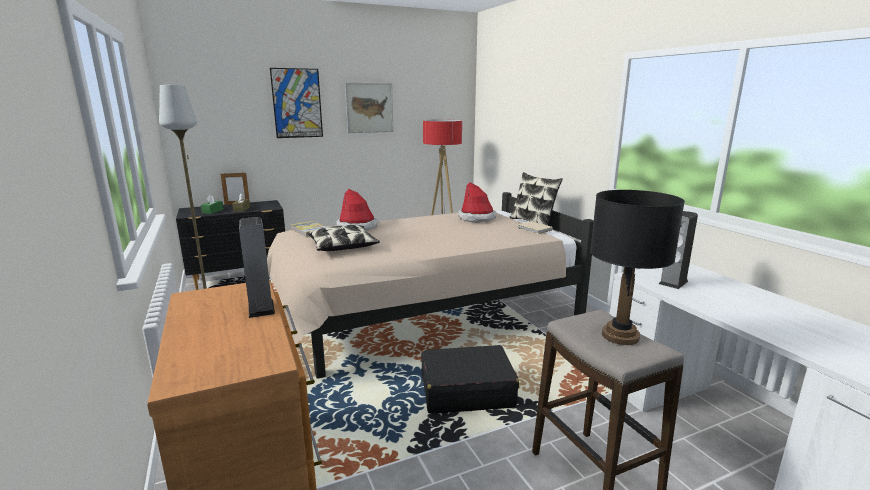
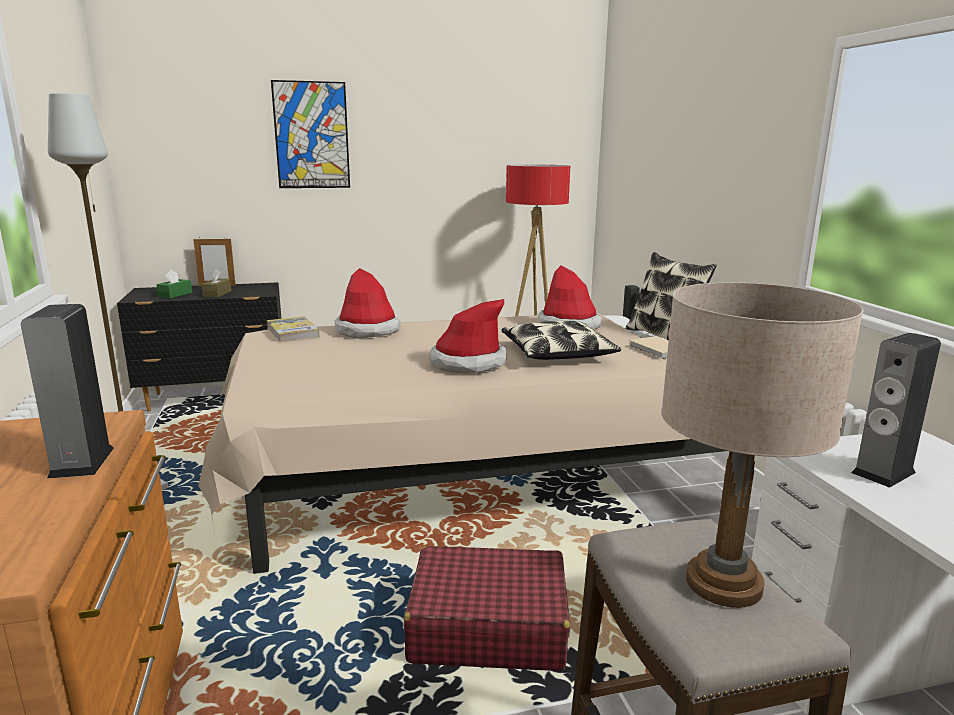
camera: 10 degrees right, 0 degrees up
pillow [307,225,380,251] -> pillow moved to [501,321,621,360]
picture [345,83,394,133] -> none
black suitcase [421,345,519,414] -> red suitcase [404,546,570,671]
black table lamp [590,190,685,345] -> beige table lamp [661,282,863,608]
none -> hat [430,299,507,373]

